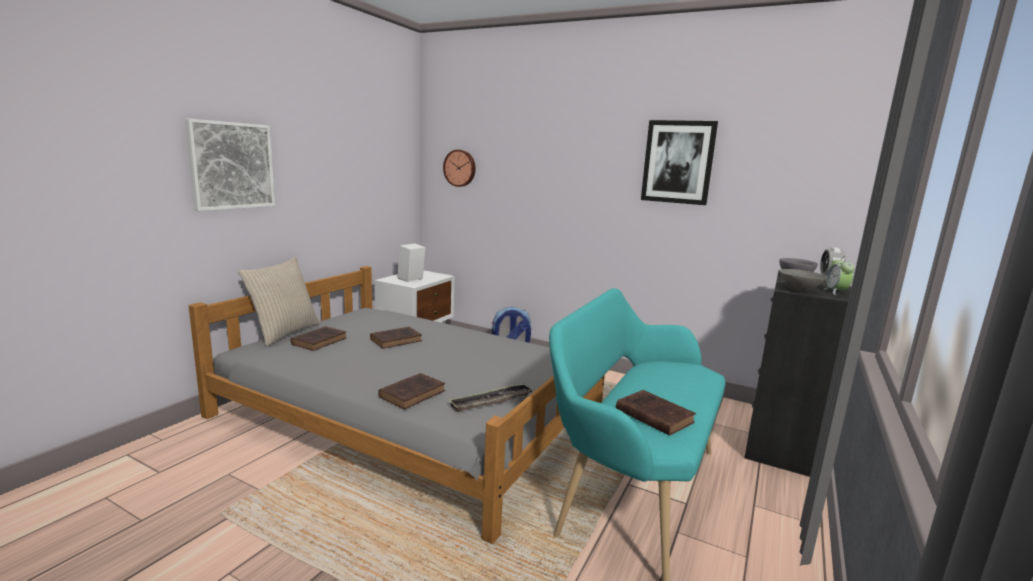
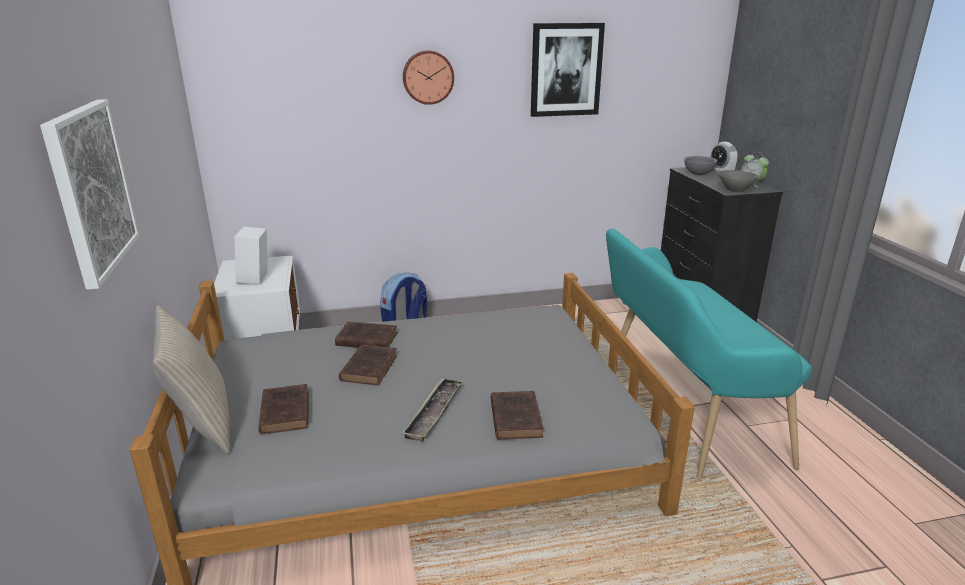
camera: 40 degrees left, 10 degrees up
wall clock [443,150,476,187] -> wall clock moved to [403,50,454,105]
tray [449,383,533,412] -> tray moved to [402,378,463,441]
brown book [616,390,696,436] -> brown book moved to [335,322,398,348]

